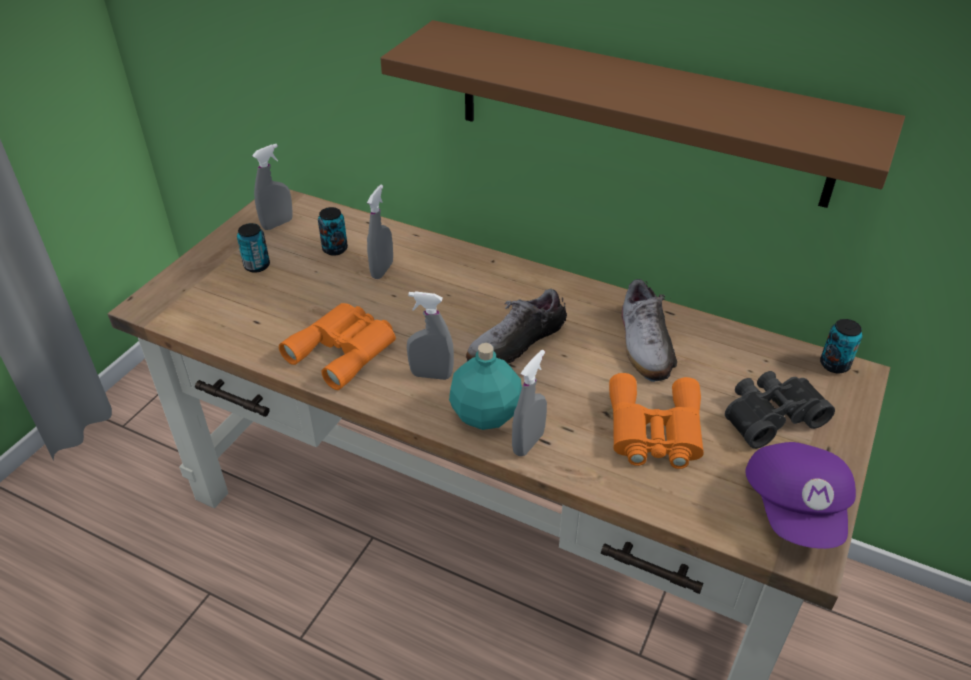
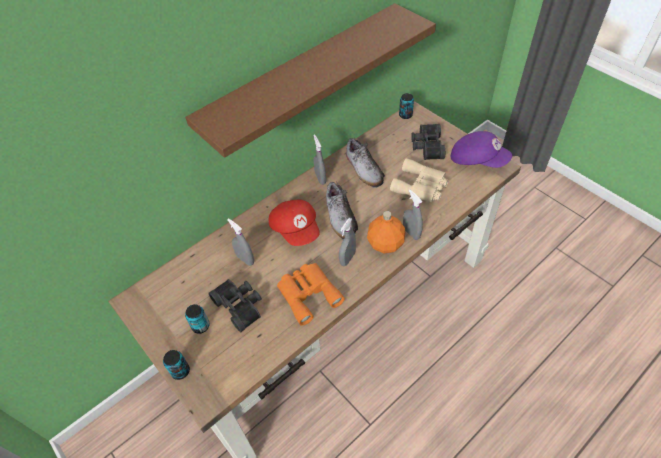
camera: 65 degrees left, 10 degrees up
grey spray bottle [252,144,293,230] -> grey spray bottle moved to [313,135,326,185]
can [318,207,348,256] -> can moved to [163,350,190,380]
turquoise bottle [449,343,522,430] -> orange bottle [367,211,405,253]
orange binoculars [609,373,704,469] -> beige binoculars [390,158,448,203]
shoe [621,279,677,382] -> shoe turned 45 degrees clockwise [346,138,385,188]
none -> black binoculars [208,279,262,332]
none -> red cap [269,200,320,246]

